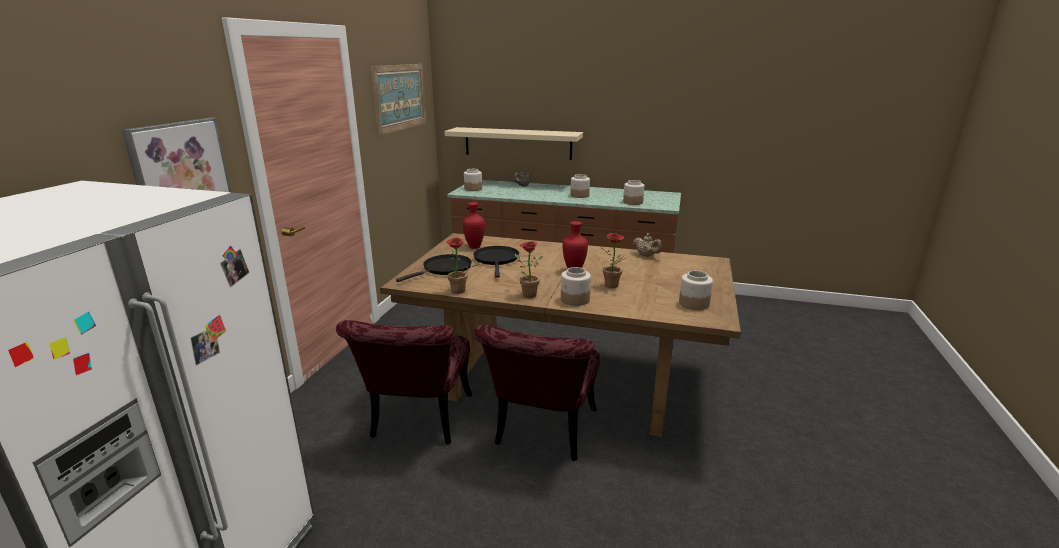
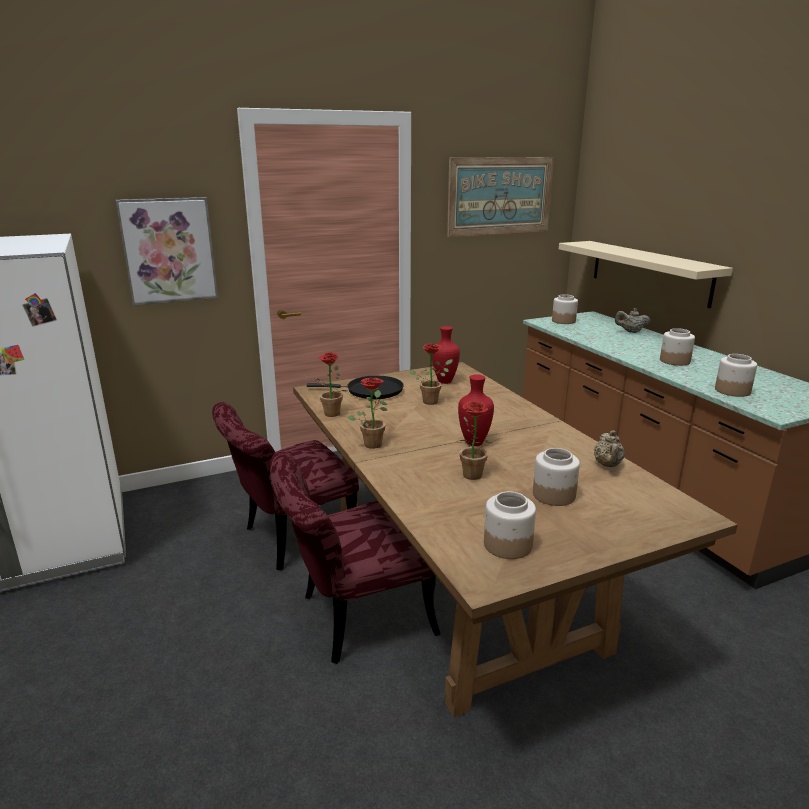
camera: 50 degrees right, 0 degrees up
black frying pan [473,246,519,278] -> potted plant [409,343,453,405]
jar [561,267,591,306] -> jar moved to [533,448,580,506]

